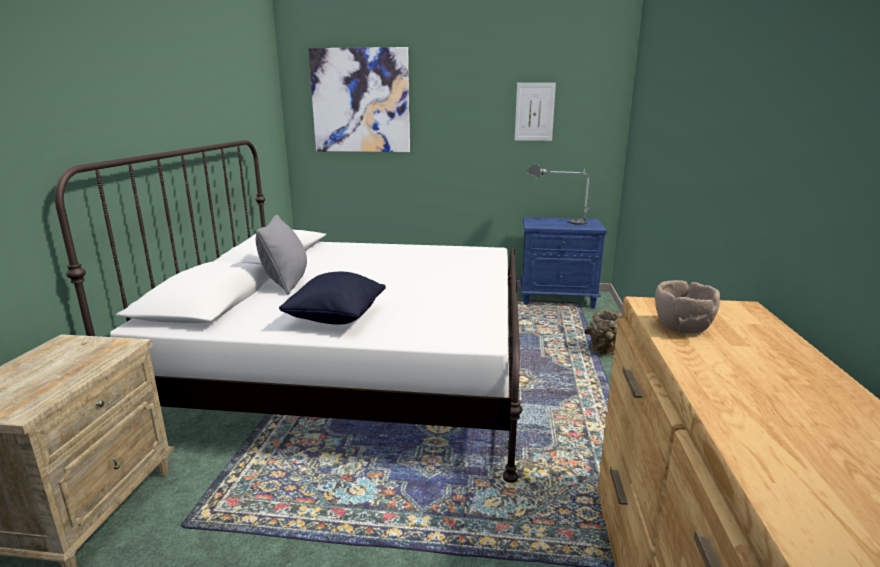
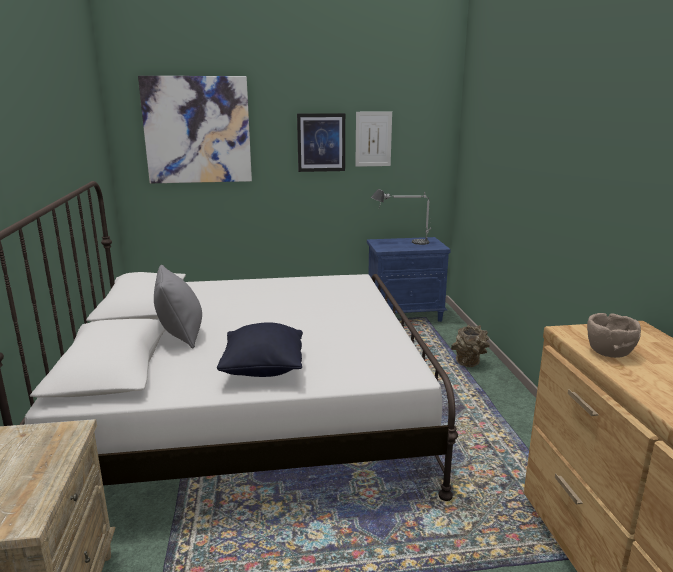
camera: 15 degrees left, 0 degrees up
none -> picture [297,113,345,172]

